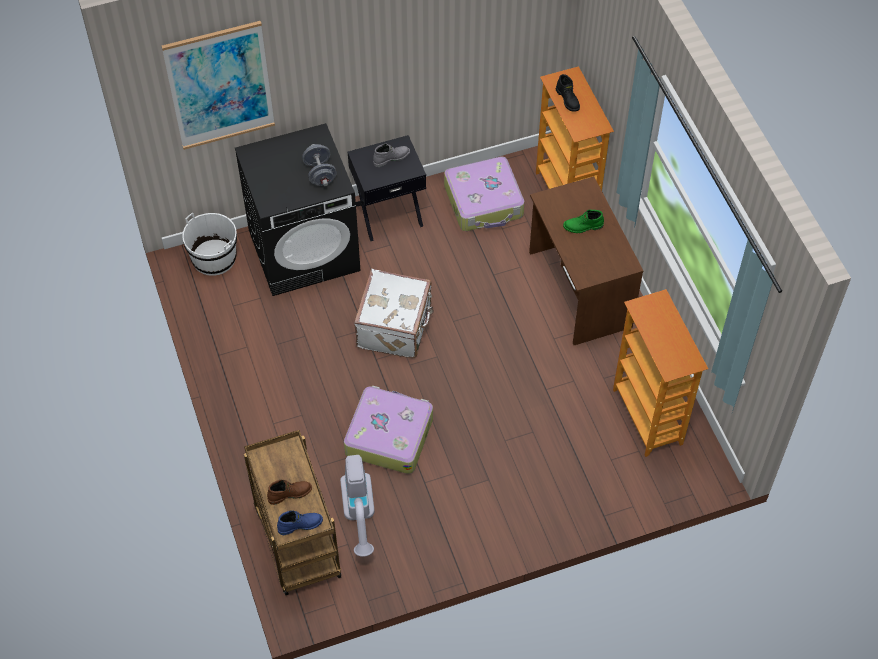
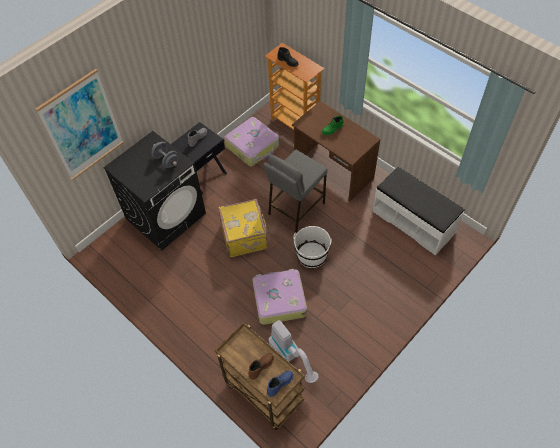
camera: 25 degrees left, 0 degrees up
white bucket [182,213,237,276] -> white bucket moved to [293,226,332,268]
white suitcase [354,269,434,358] -> yellow suitcase [218,199,268,257]
bookcase [613,289,708,457] -> white bench [372,166,464,255]
none -> grey stool [264,150,328,233]

